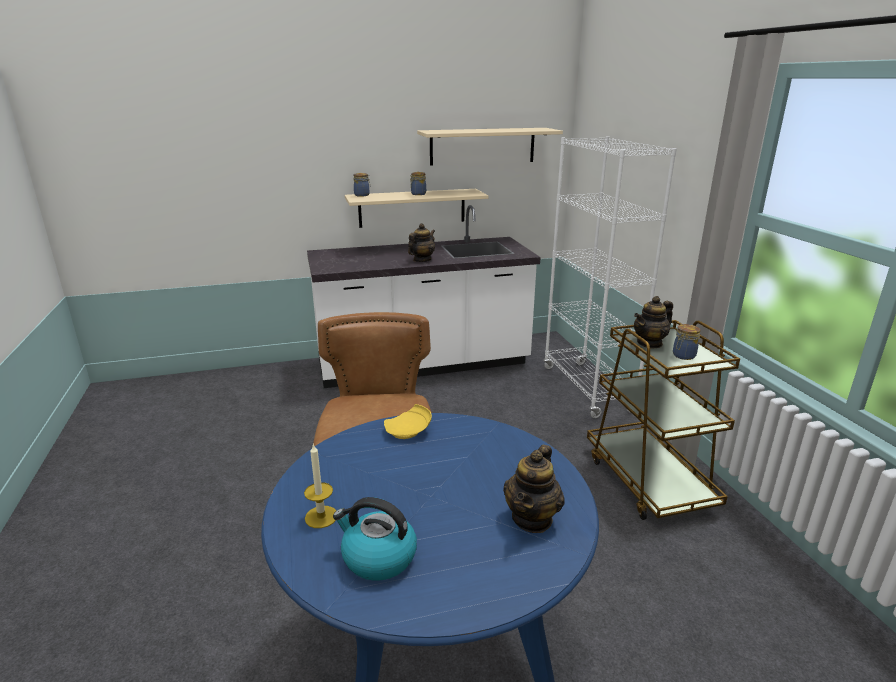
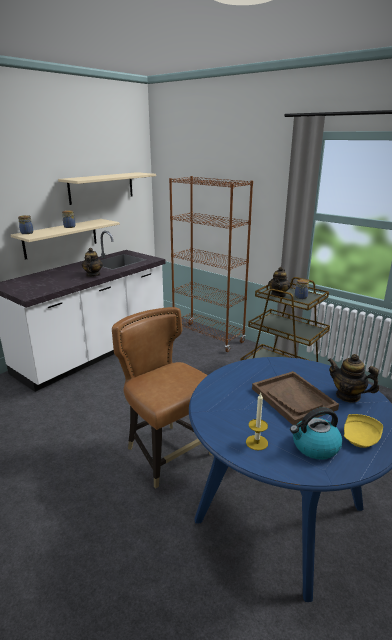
camera: 35 degrees left, 0 degrees up
yellow plate [384,404,432,439] -> yellow plate moved to [344,414,383,448]
teapot [503,445,564,533] -> teapot turned 135 degrees clockwise [328,354,379,403]
white bookcase [544,136,677,418] -> brown bookcase [169,176,253,352]
none -> brown tray [252,371,339,425]

